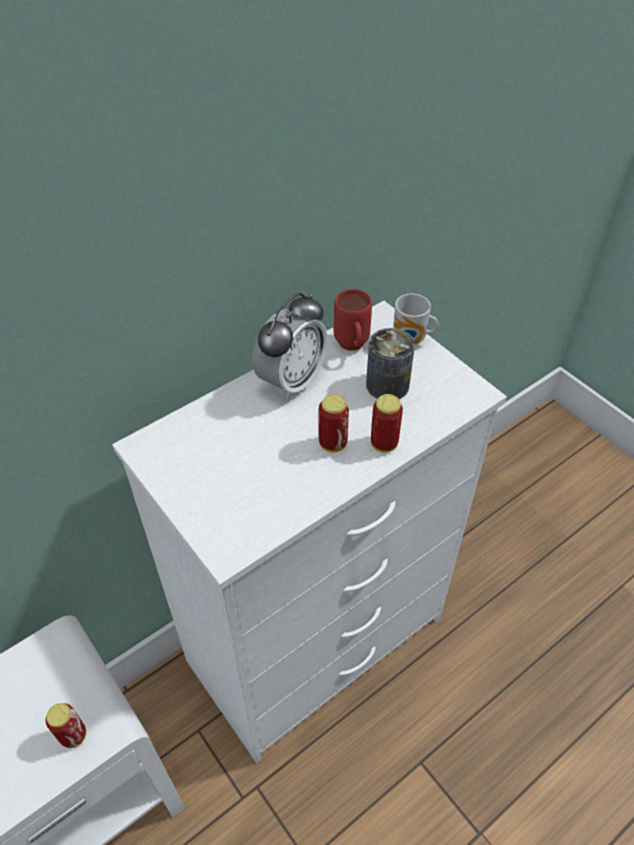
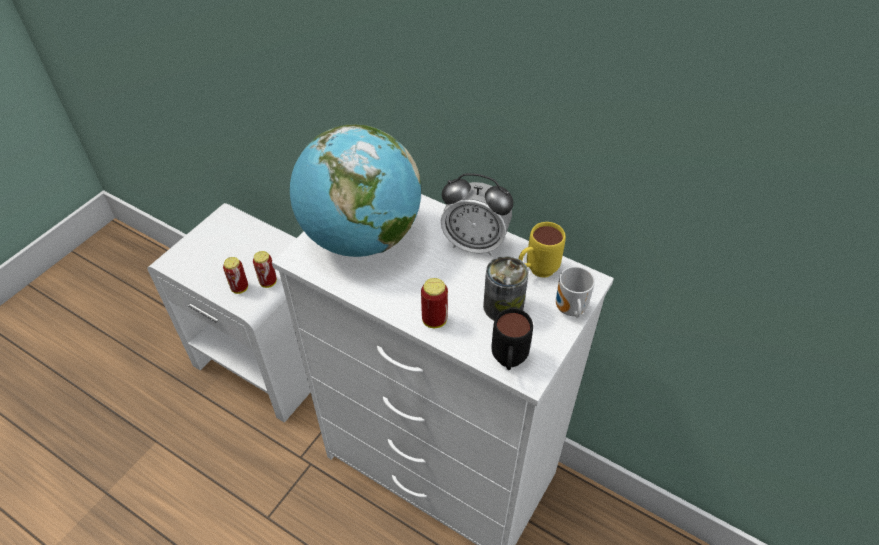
camera: 70 degrees right, 0 degrees up
can [319,394,349,452] -> can moved to [253,251,277,288]
red mug [334,289,372,351] -> yellow mug [519,222,566,278]
none -> globe [290,124,421,257]
none -> black mug [491,308,533,370]

